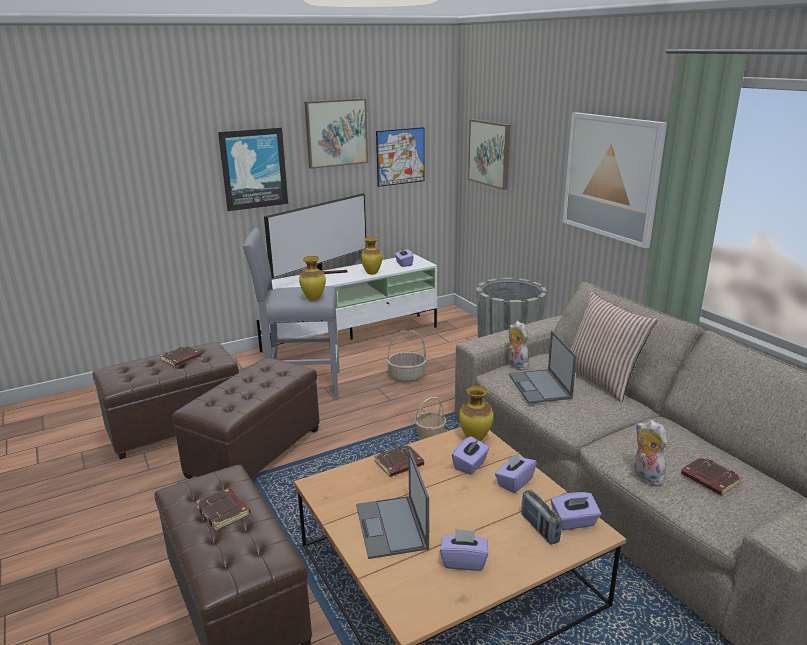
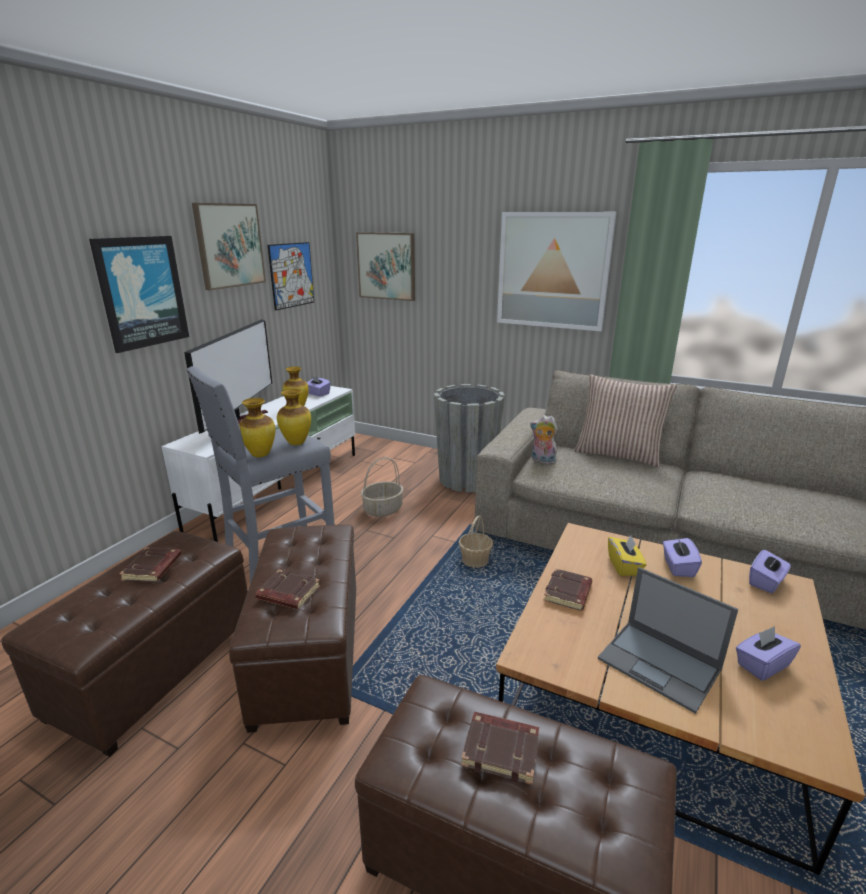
camera: 35 degrees left, 0 degrees up
purple tissue box [452,436,490,475] -> yellow tissue box [608,535,646,576]
vase [459,385,493,441] -> vase moved to [239,398,276,457]
laptop [509,331,577,403] -> none
radio [521,490,562,544] -> none
plush toy [634,420,667,486] -> none
brown book [681,456,743,496] -> brown book moved to [255,570,320,610]

